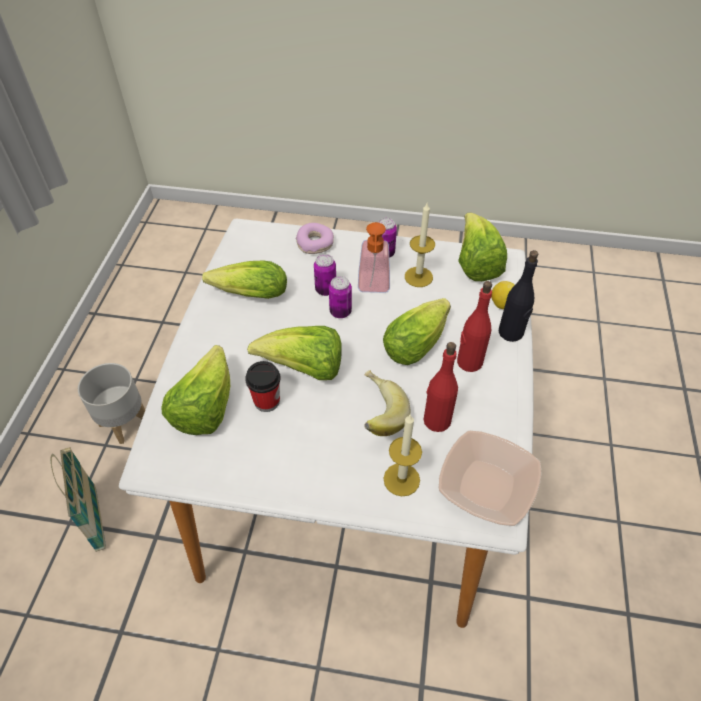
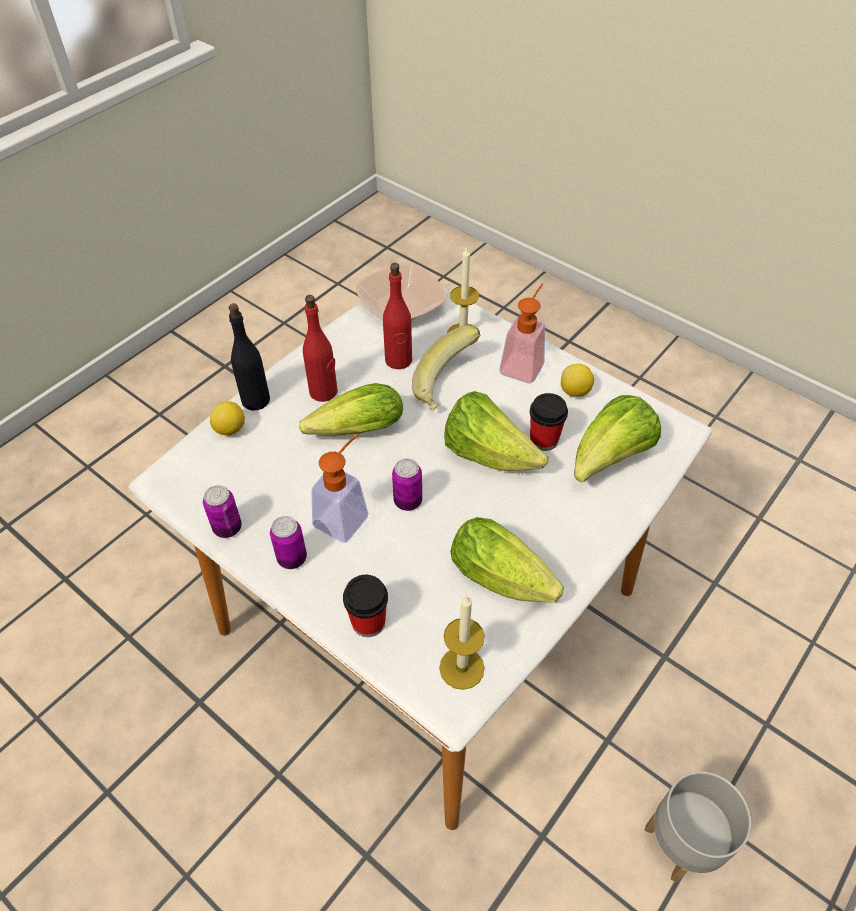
camera: 150 degrees left, 0 degrees up
basket [51,447,106,552] -> none
donut [296,223,334,254] -> cup [343,574,388,637]
can [314,254,336,296] -> can moved to [203,485,242,538]
candle [405,203,435,287] -> candle moved to [439,596,485,690]
lettuce [458,213,507,281] -> none
none -> soap dispenser [499,283,545,384]
none -> lemon [561,364,594,397]

